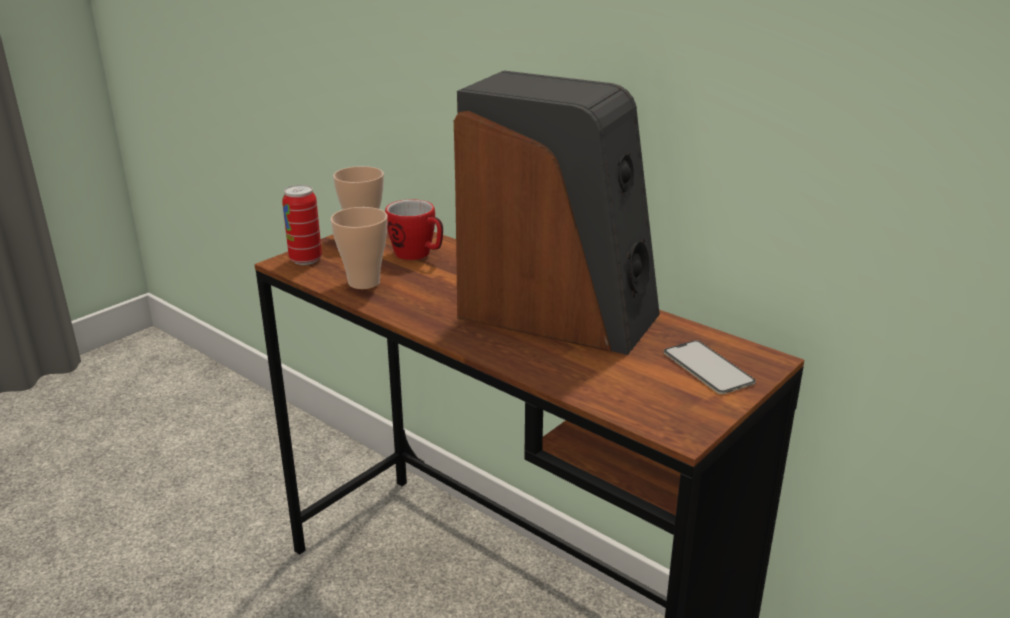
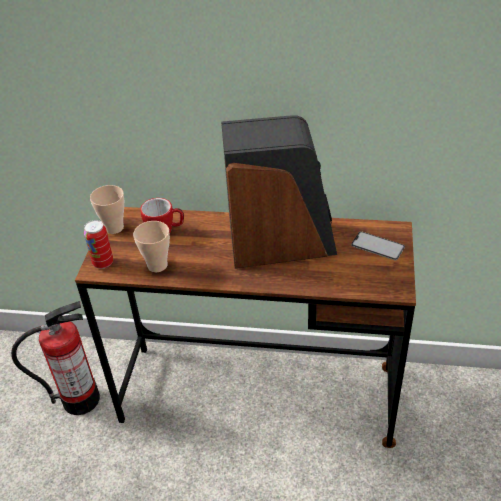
camera: 30 degrees left, 15 degrees up
none -> fire extinguisher [11,301,100,415]

